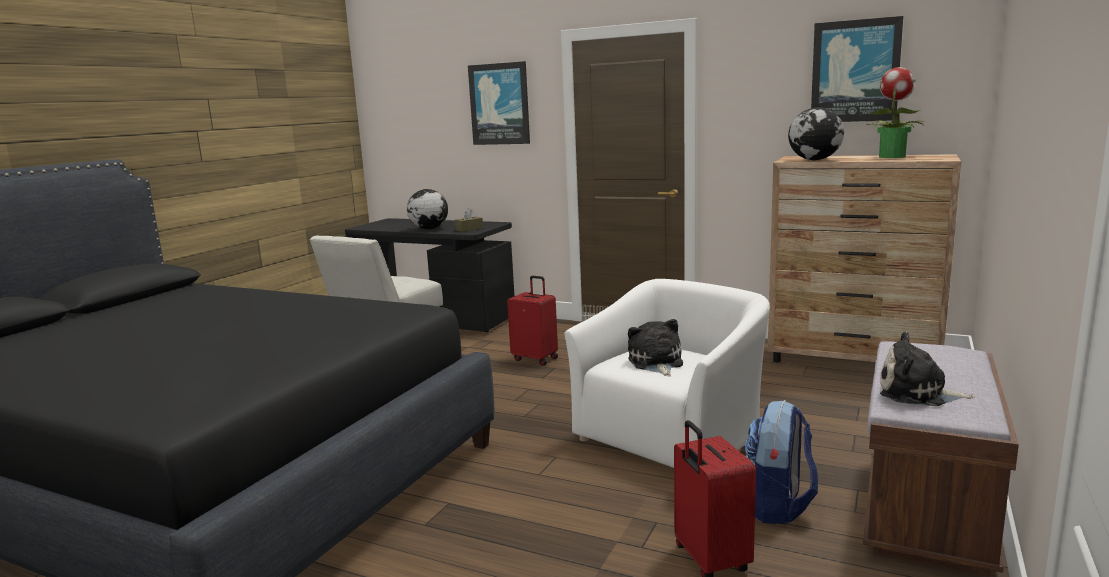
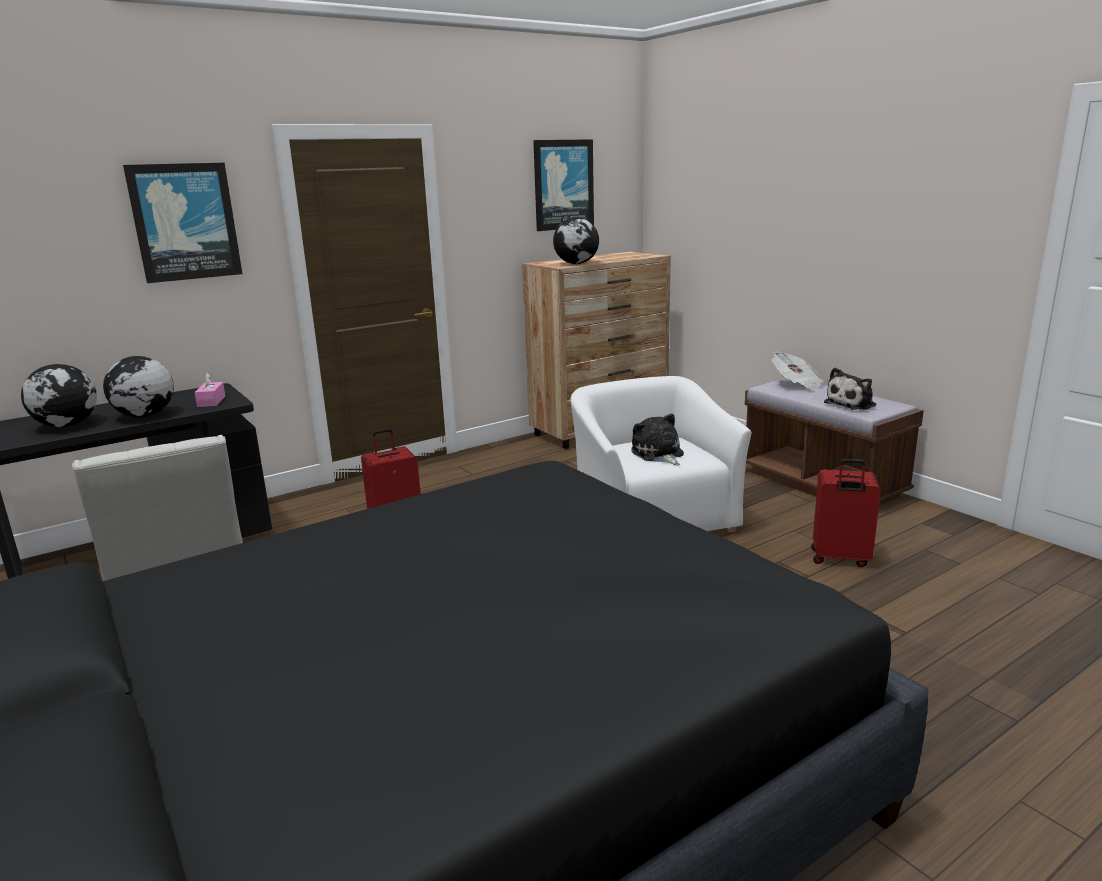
camera: 60 degrees left, 5 degrees up
brown tissue box [455,208,483,232] -> pink tissue box [194,372,225,407]
plush toy [628,319,683,376] -> plush toy turned 45 degrees clockwise [632,414,684,465]
backpack [745,400,818,524] -> none
potted plant [867,67,925,158] -> none
none -> globe [21,364,97,427]
none -> newspaper [772,352,823,391]

